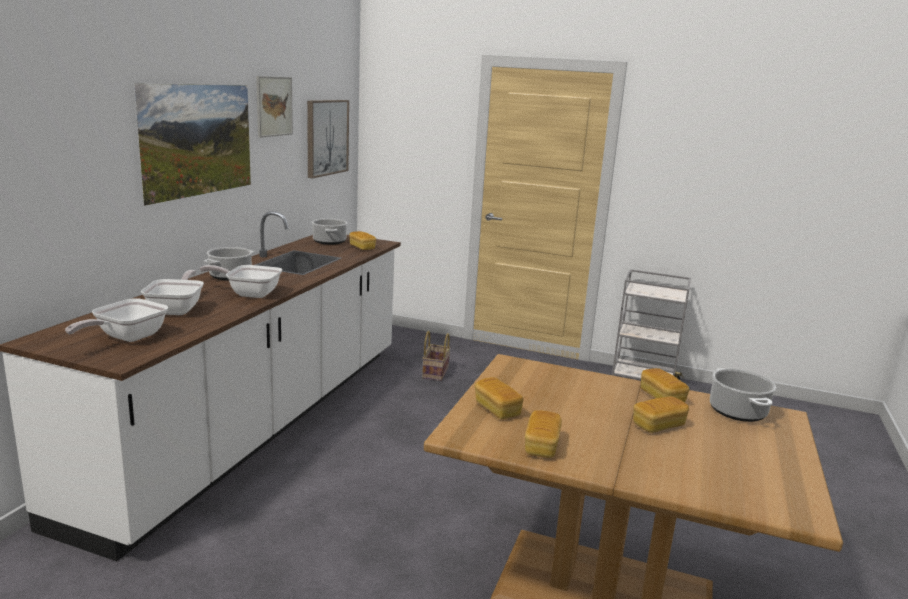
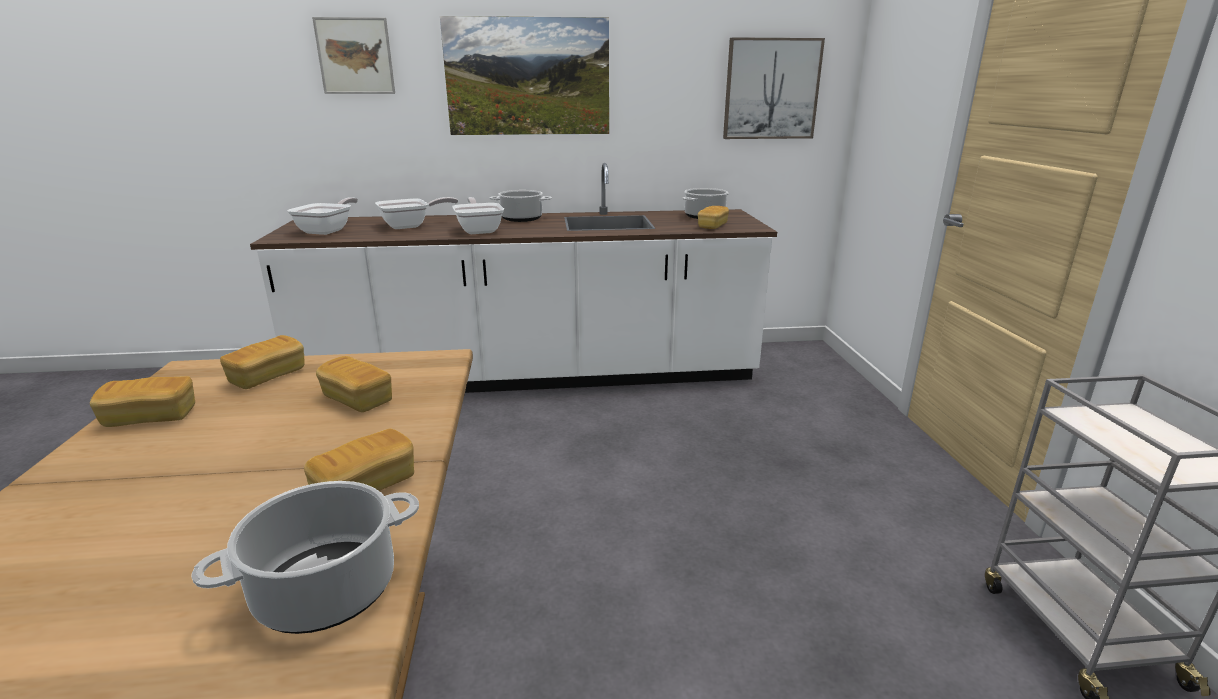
camera: 65 degrees right, 5 degrees up
frying pan [65,298,168,342] -> frying pan turned 105 degrees clockwise [287,197,358,235]
picture [256,76,293,138] -> picture moved to [312,17,395,94]
basket [422,331,451,381] -> none
bread [633,396,689,433] -> bread moved to [316,356,392,412]

